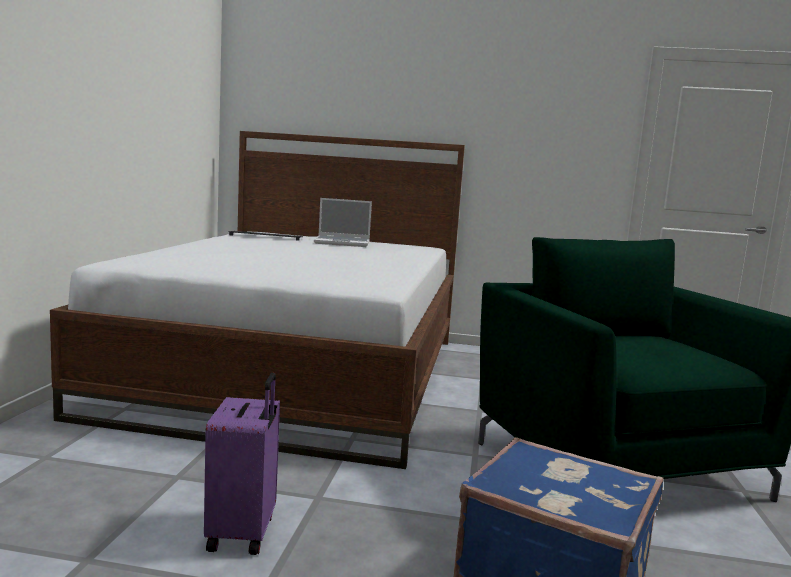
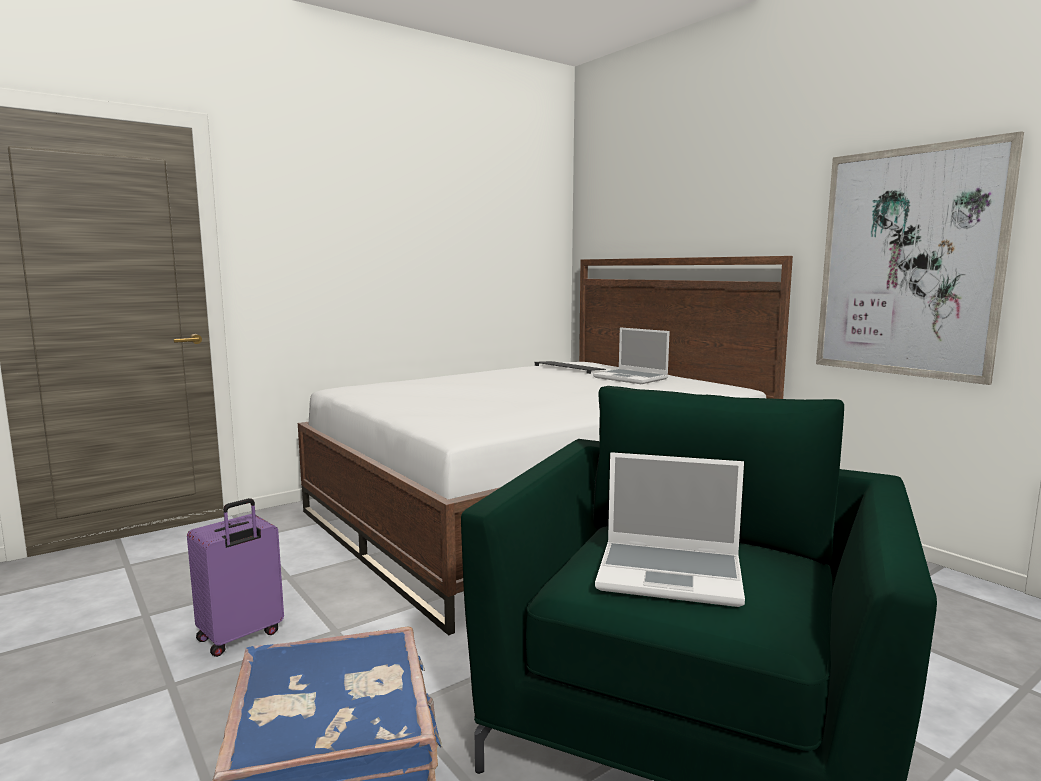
camera: 45 degrees right, 0 degrees up
none -> laptop [595,452,745,607]
none -> picture [816,131,1024,385]

